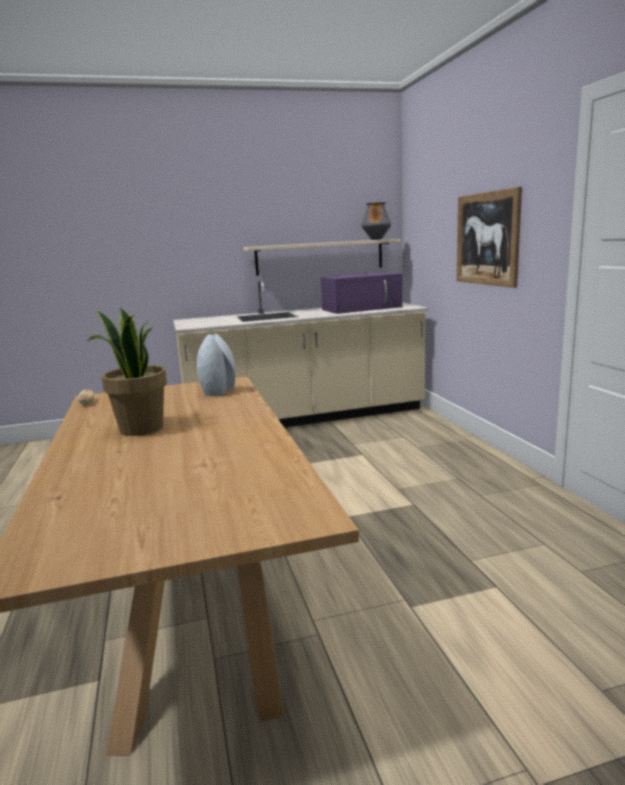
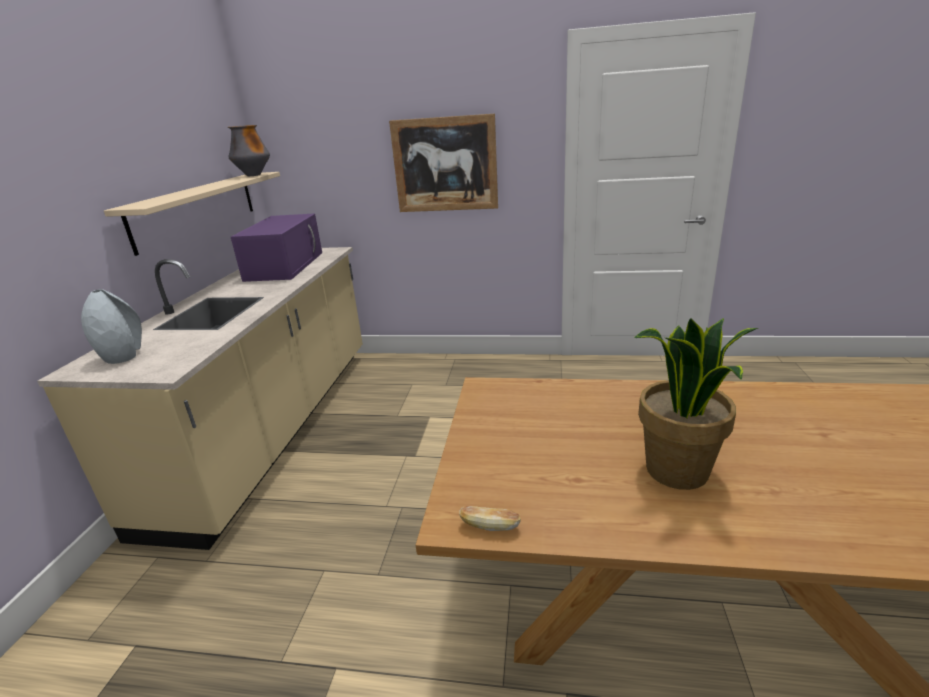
camera: 65 degrees left, 10 degrees up
grey vase [197,333,236,396] -> grey vase moved to [81,289,142,364]

